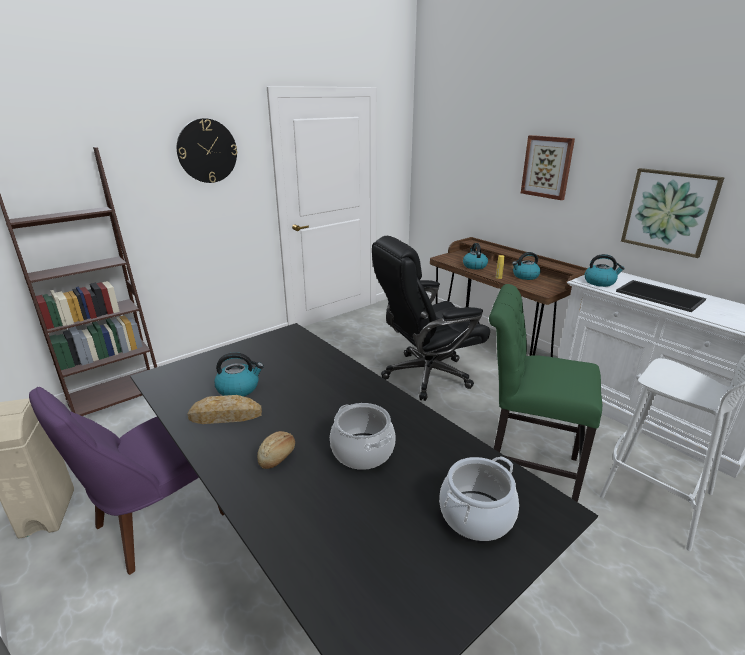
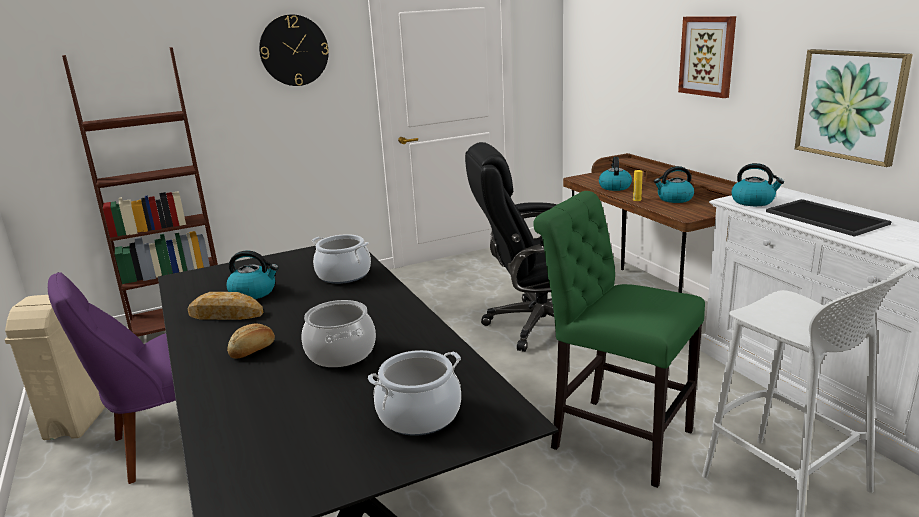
camera: 15 degrees right, 5 degrees down
none -> cooking pot [312,234,371,284]

